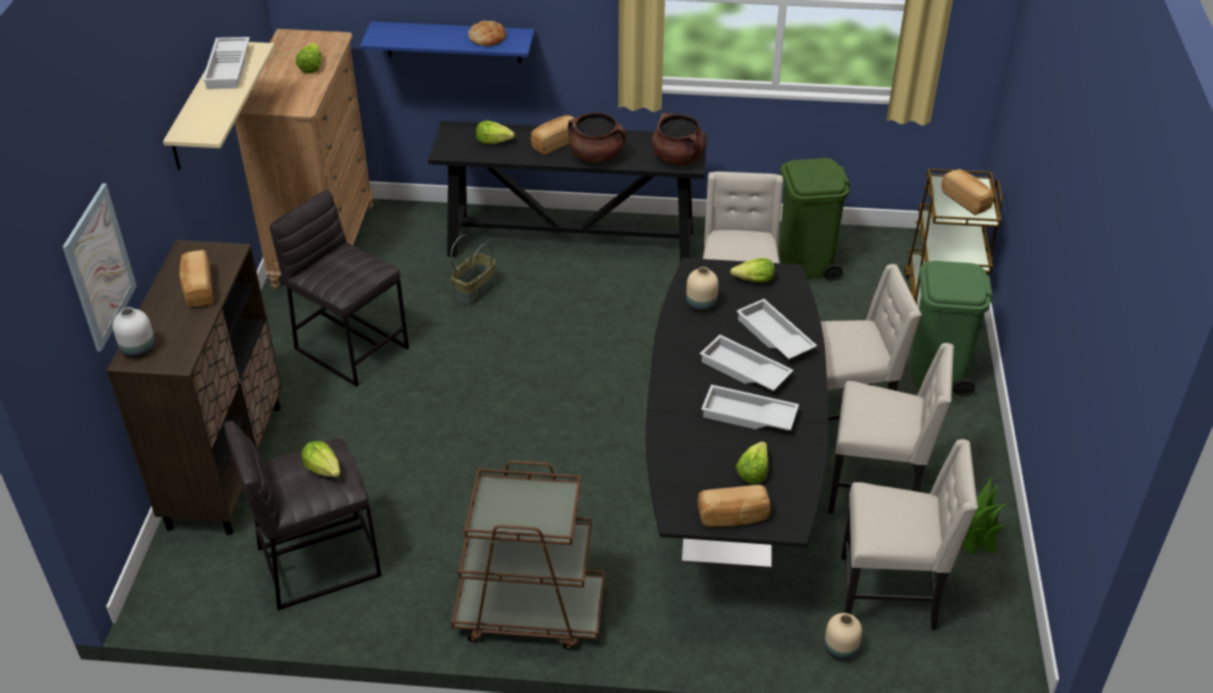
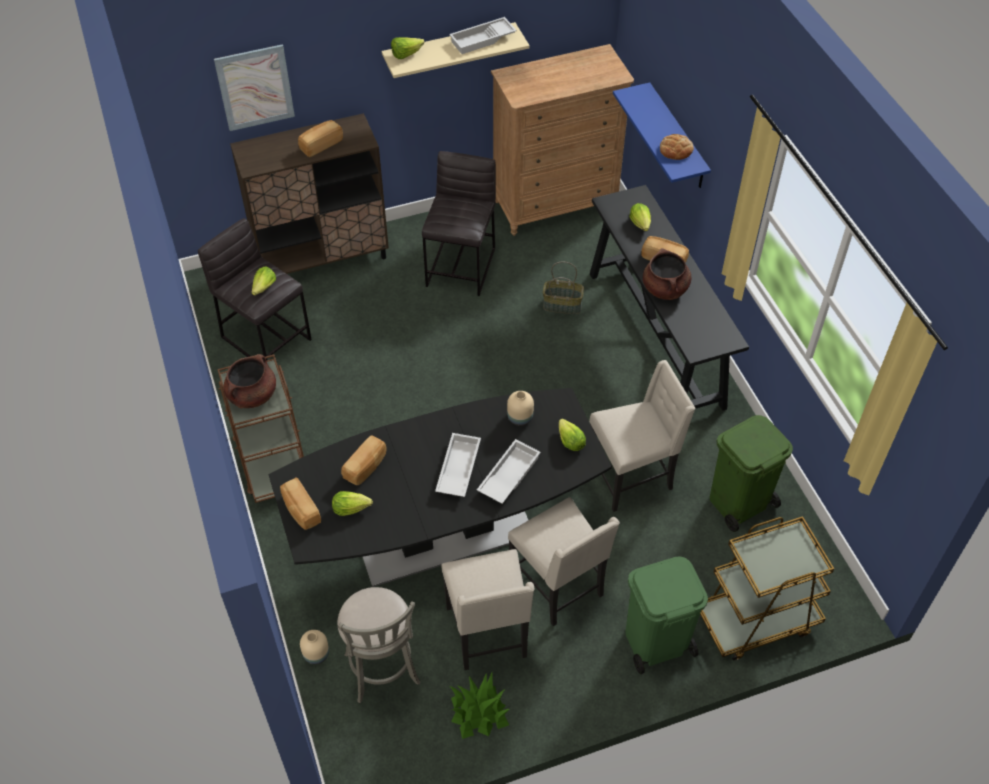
camera: 65 degrees right, 10 degrees up
white vase [112,307,155,358] -> none
lettuce [296,42,321,73] -> lettuce moved to [391,37,424,59]
brown cooking pot [651,113,706,166] -> brown cooking pot moved to [224,354,276,409]
white tray [701,385,799,431] -> none
beige chair [841,439,978,630] -> grey stool [337,587,421,703]
bread [942,169,994,215] -> bread moved to [341,436,386,485]

